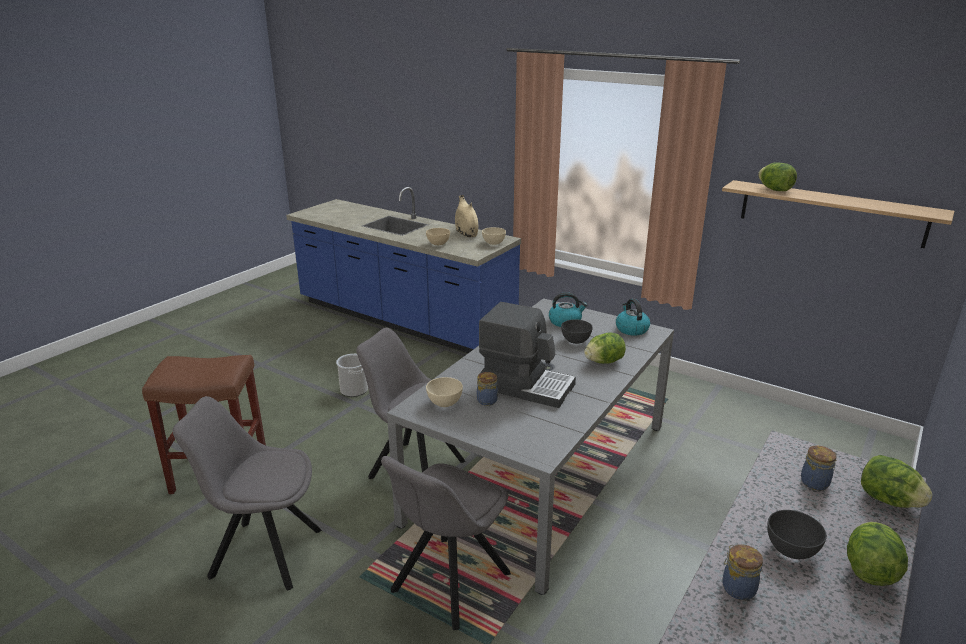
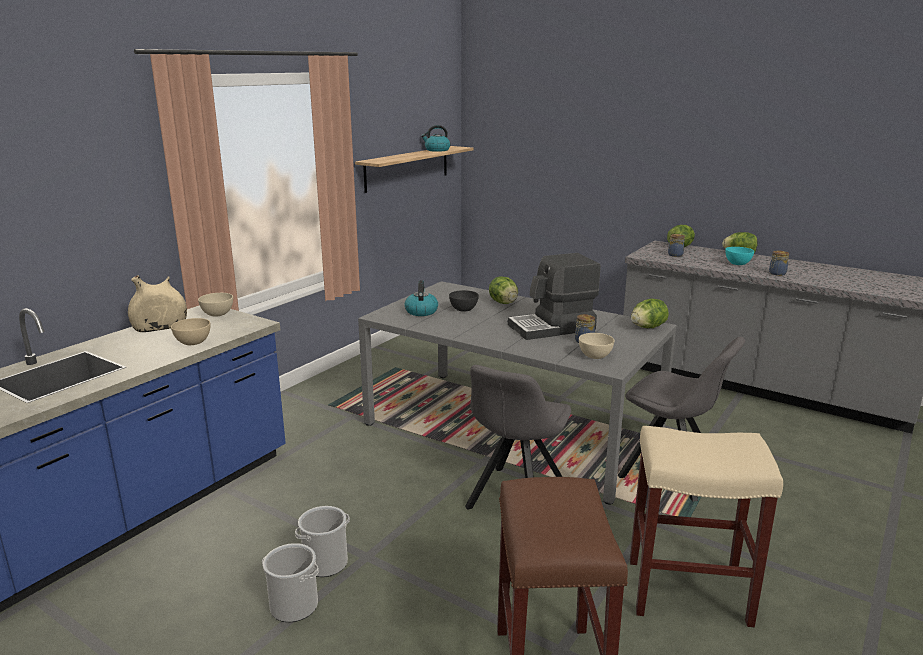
camera: 90 degrees left, 5 degrees down
grey chair [172,396,322,591] -> beige stool [630,426,783,627]
coffee machine [479,302,576,408] -> coffee machine turned 135 degrees counterclockwise [508,253,601,340]
kettle [616,299,650,336] -> kettle moved to [421,125,450,152]
lettuce [758,162,797,191] -> lettuce moved to [631,299,668,328]
grey bowl [767,510,827,559] -> turquoise bowl [725,247,754,265]
none -> bucket [262,543,319,622]

